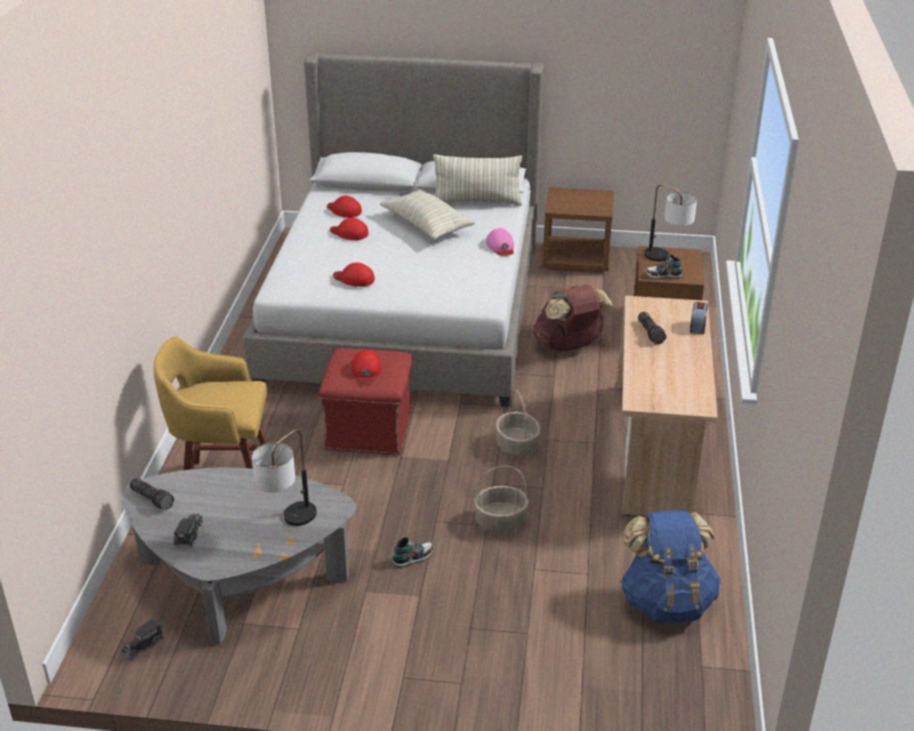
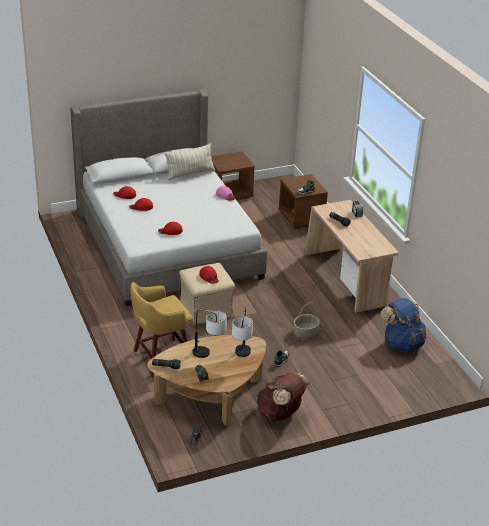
camera: 30 degrees left, 0 degrees up
grey coffee table [122,467,356,644] -> brown coffee table [147,335,266,426]
red ottoman [319,348,413,455] -> beige ottoman [179,263,235,325]
pillow [380,190,475,240] -> none
basket [496,389,541,457] -> none
brown backpack [533,284,613,352] -> brown backpack moved to [257,373,311,421]
table lamp [644,184,697,261] -> table lamp moved to [192,309,227,358]

